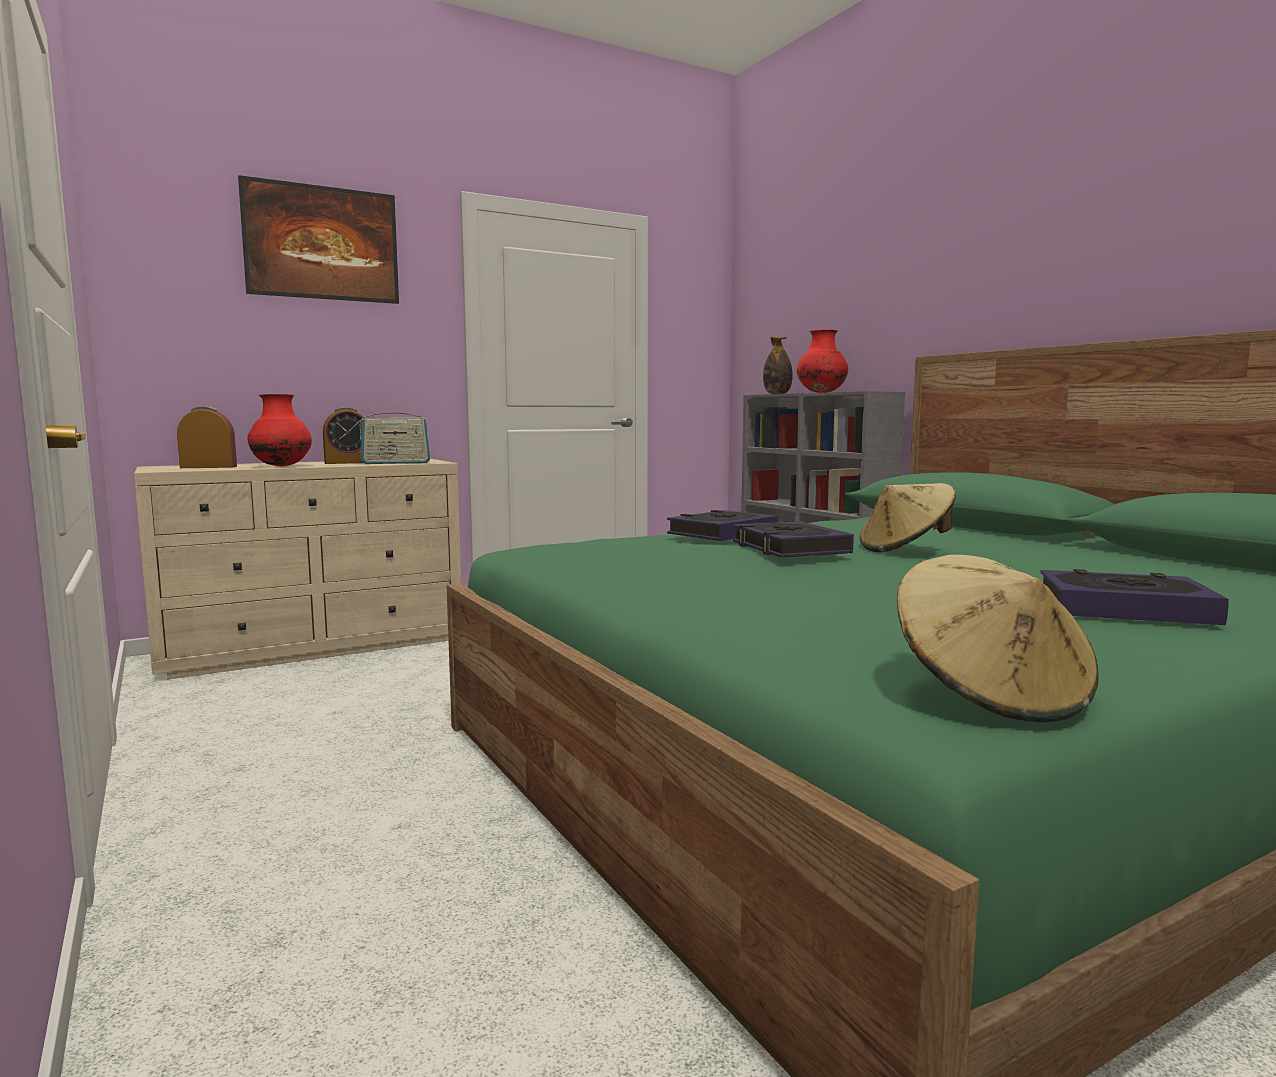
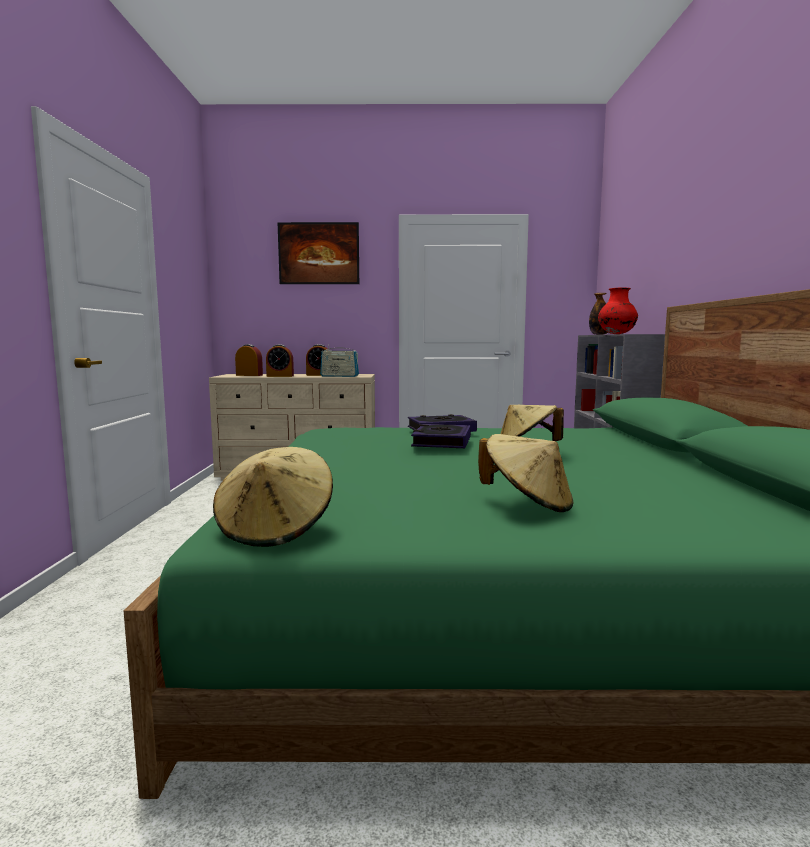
camera: 30 degrees right, 0 degrees up
red vase [247,394,312,466] -> alarm clock [266,344,294,377]
book [1040,569,1229,625] -> beige hat [478,434,573,512]

